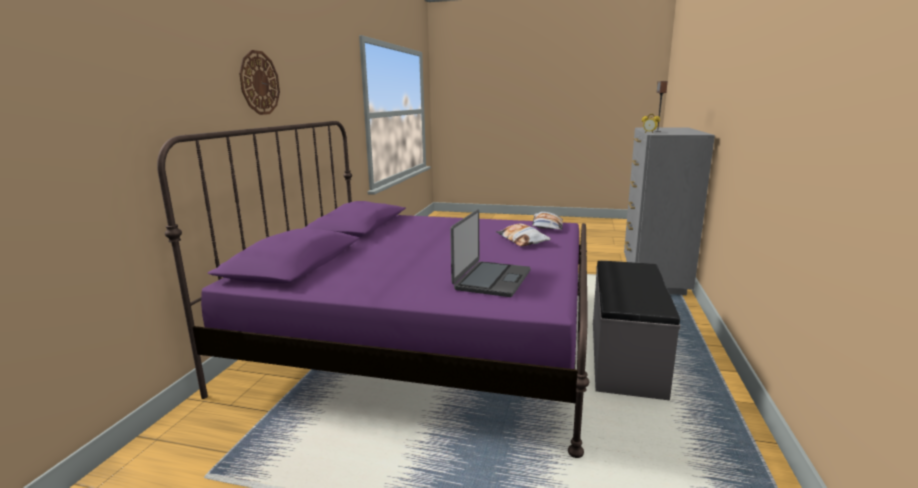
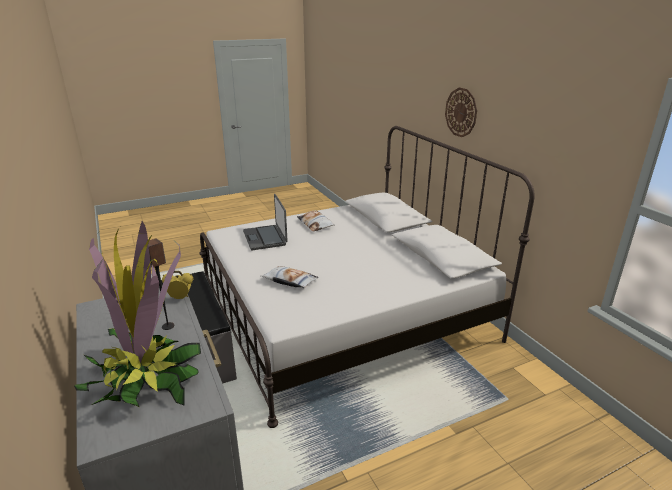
camera: 140 degrees right, 10 degrees up
purple bed [157,121,589,458] -> white bed [200,126,535,428]
pillow [532,212,563,230] -> pillow moved to [297,210,335,232]
none -> potted plant [74,221,201,407]

